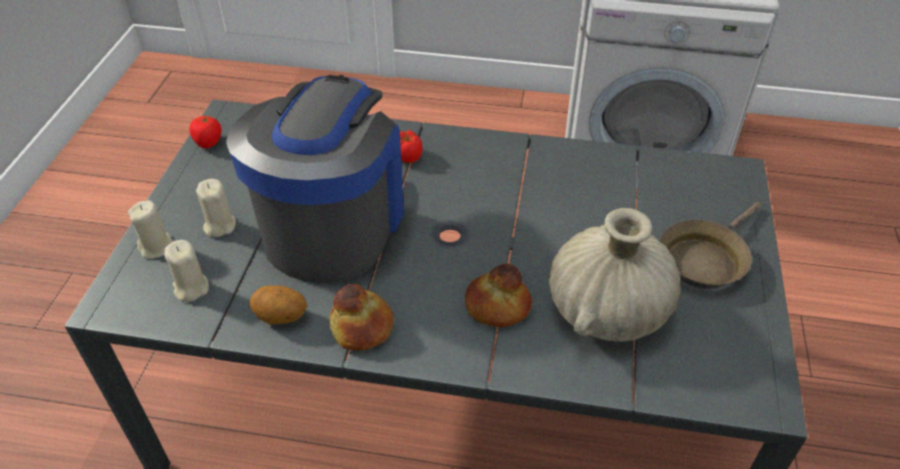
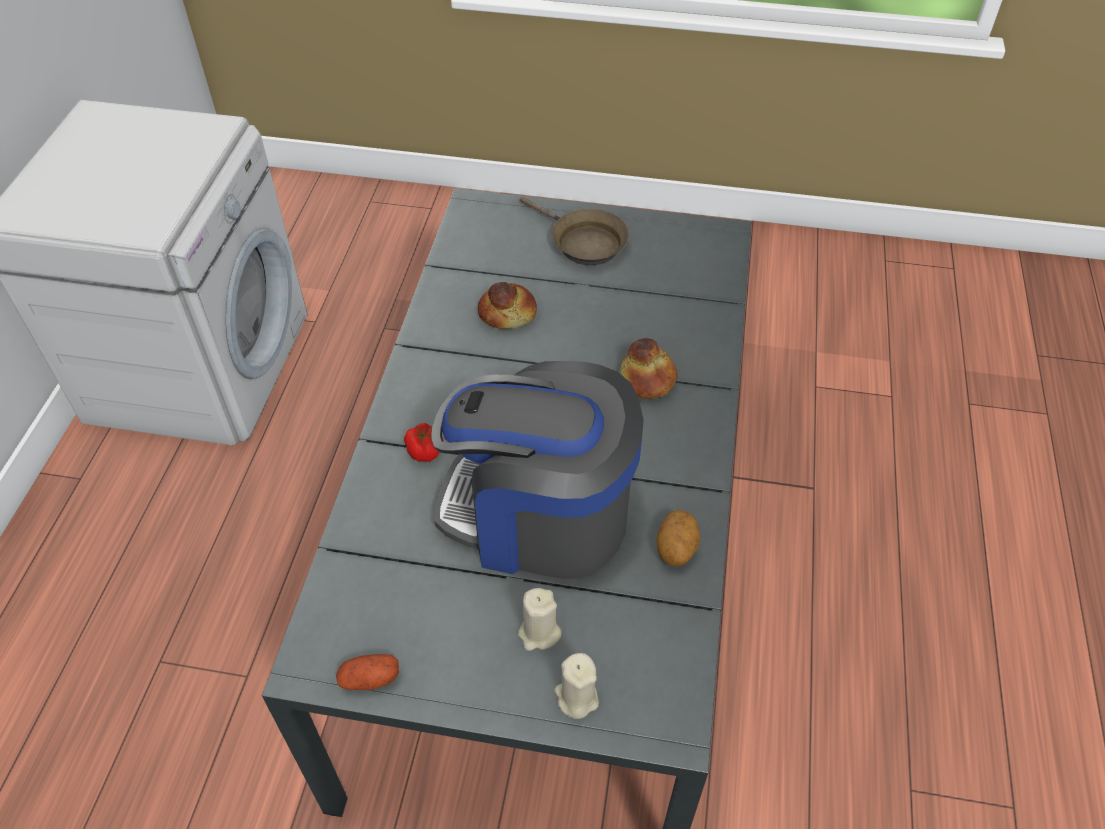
camera: 90 degrees left, 5 degrees up
beige candle [164,240,209,302] -> none
tomato [190,115,221,148] -> potato [336,654,399,690]
bread [329,284,393,351] -> bread moved to [478,282,537,329]
beige vase [549,208,681,341] -> none

